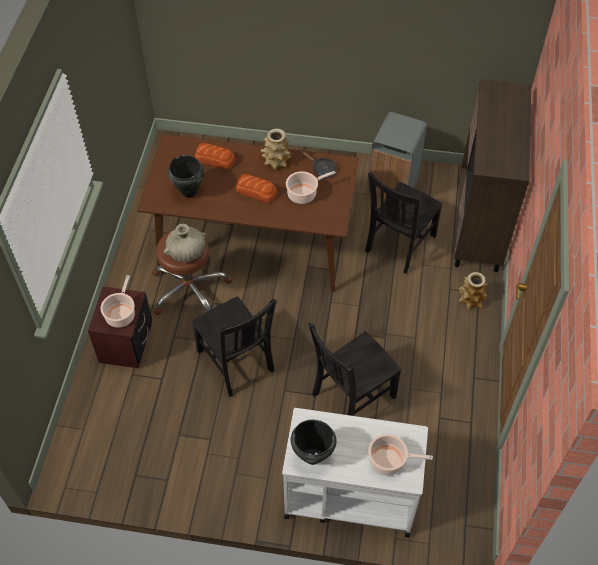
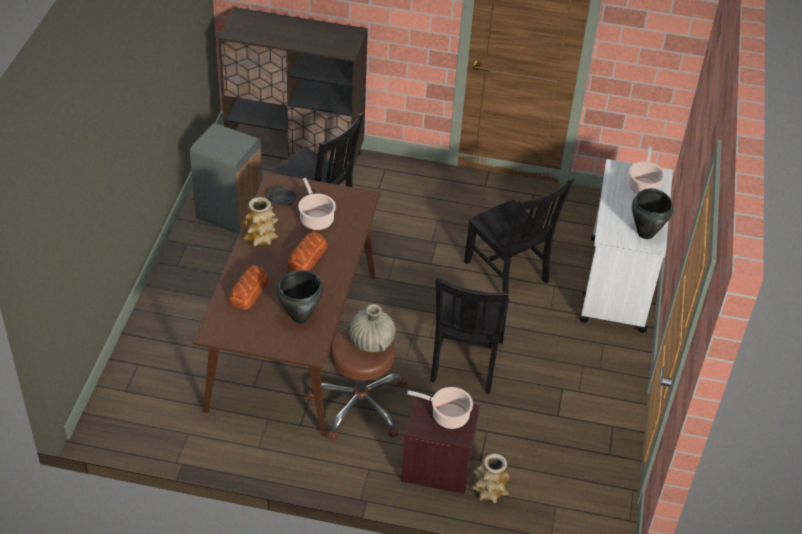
camera: 90 degrees left, 10 degrees down
black chair [192,296,277,397] -> black chair turned 135 degrees clockwise [430,278,509,394]
vase [459,272,488,309] -> vase moved to [472,454,511,503]

